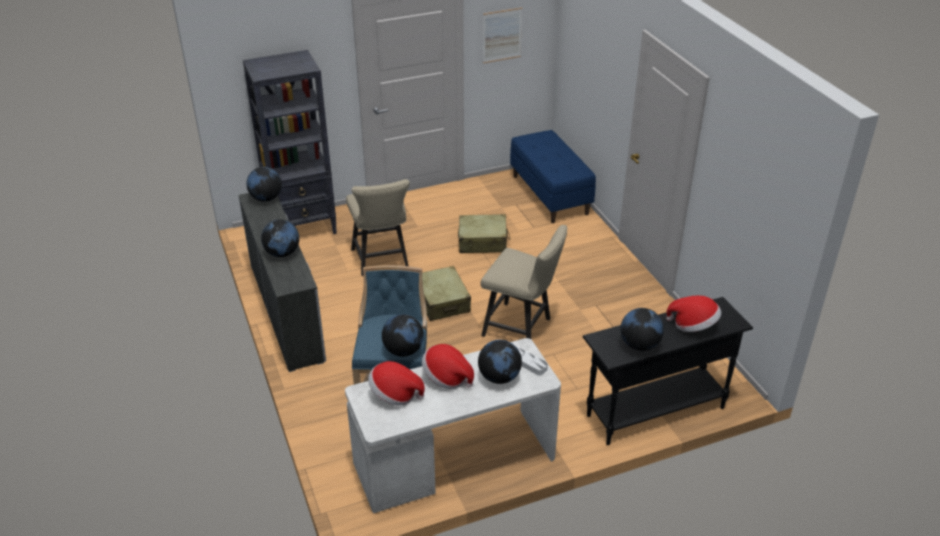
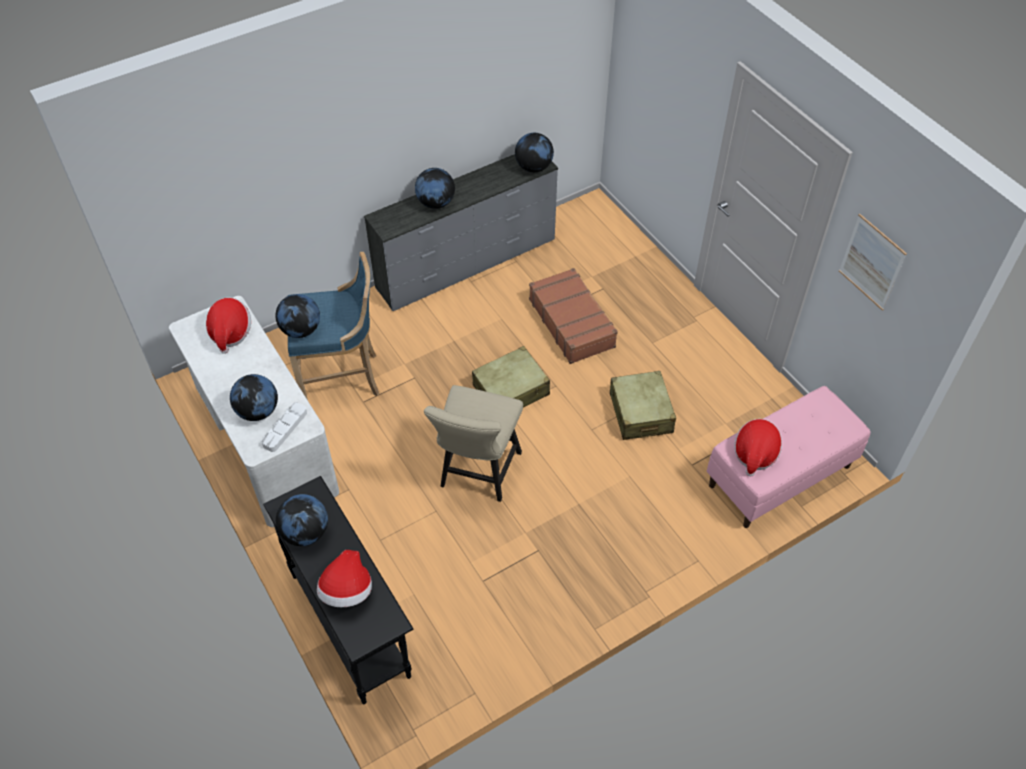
camera: 80 degrees right, 15 degrees up
black bookcase [243,50,337,234] -> none
beige chair [346,179,410,276] -> brown suitcase [529,268,618,364]
hat [422,344,474,389] -> hat moved to [734,419,782,477]
blue bench [510,130,596,223] -> pink bench [707,386,871,528]

